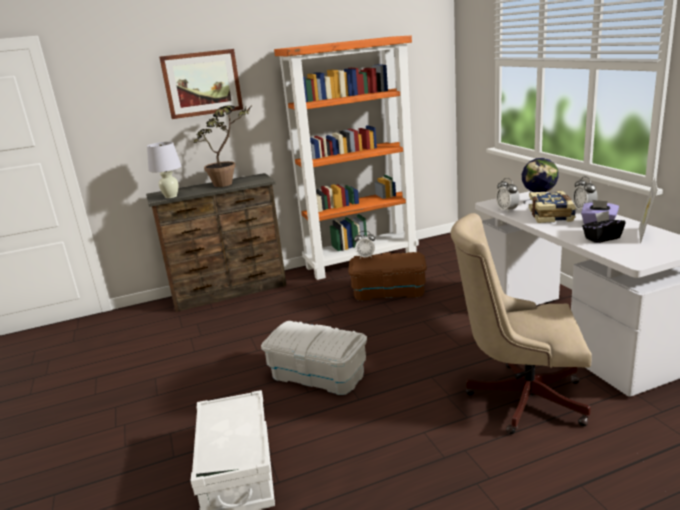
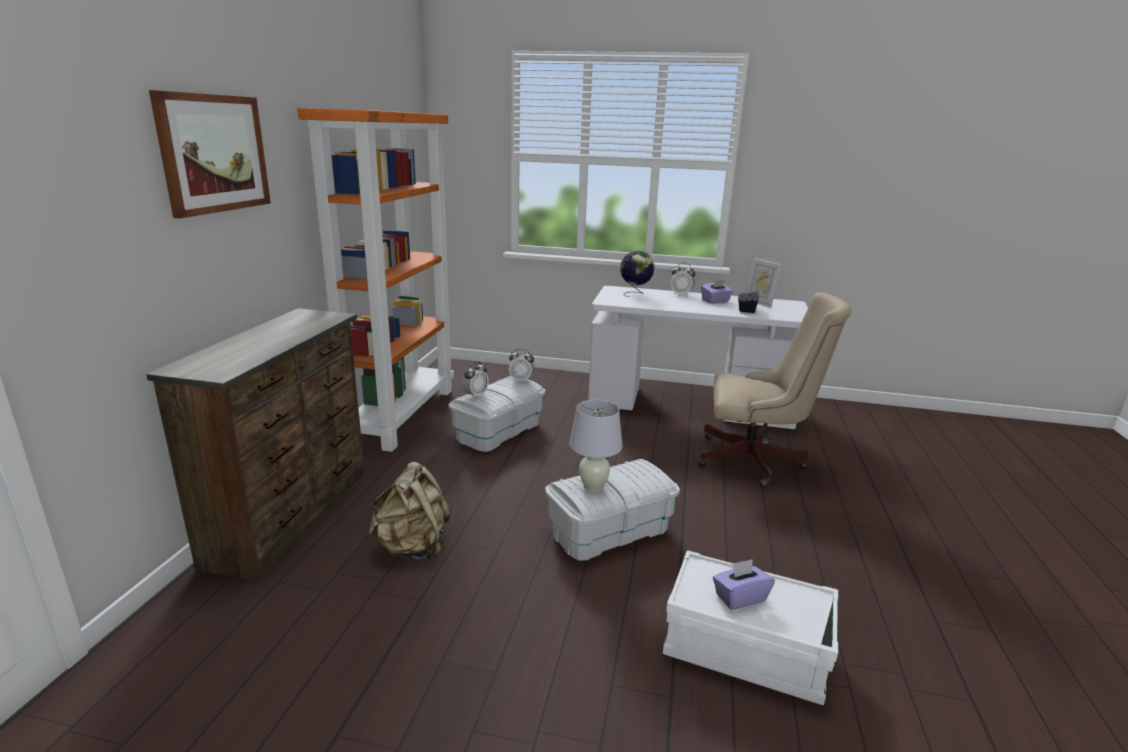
camera: 60 degrees left, 0 degrees up
white table lamp [147,142,182,198] -> white table lamp moved to [569,400,623,492]
potted plant [194,104,253,187] -> none
brown storage box [348,252,427,301] -> white storage box [448,376,545,452]
beige office chair [450,213,592,434] -> beige office chair turned 120 degrees counterclockwise [698,292,851,488]
alarm clock [496,178,520,213] -> alarm clock moved to [509,349,535,383]
book [529,191,576,223] -> none
none -> beige backpack [368,462,451,561]
none -> purple tissue box [713,559,775,610]

